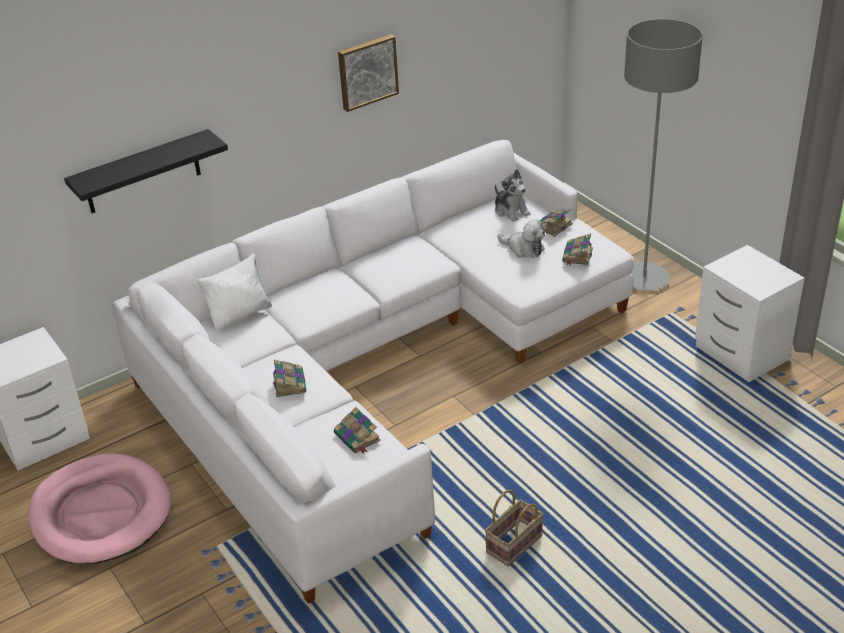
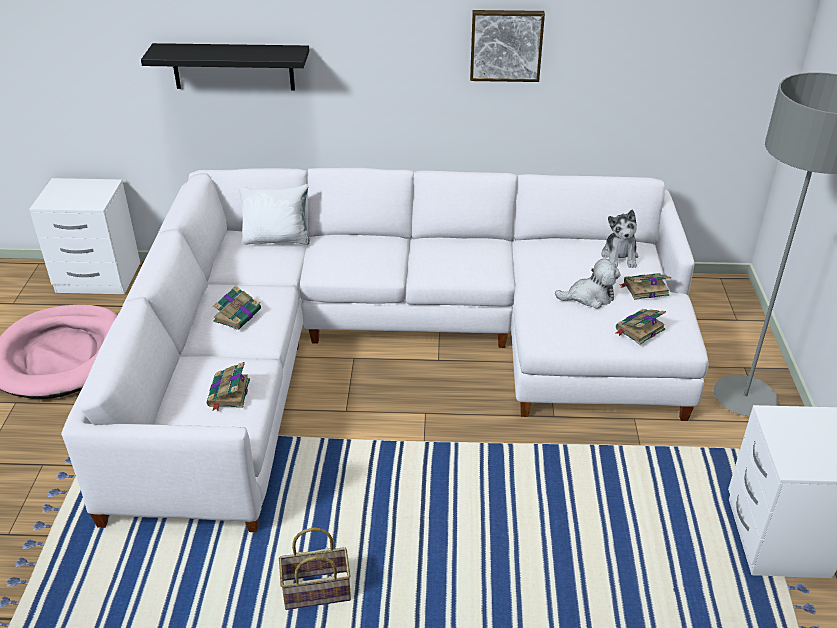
camera: 35 degrees right, 0 degrees up
plush toy [498,220,546,258] -> plush toy turned 75 degrees counterclockwise [555,258,621,309]

